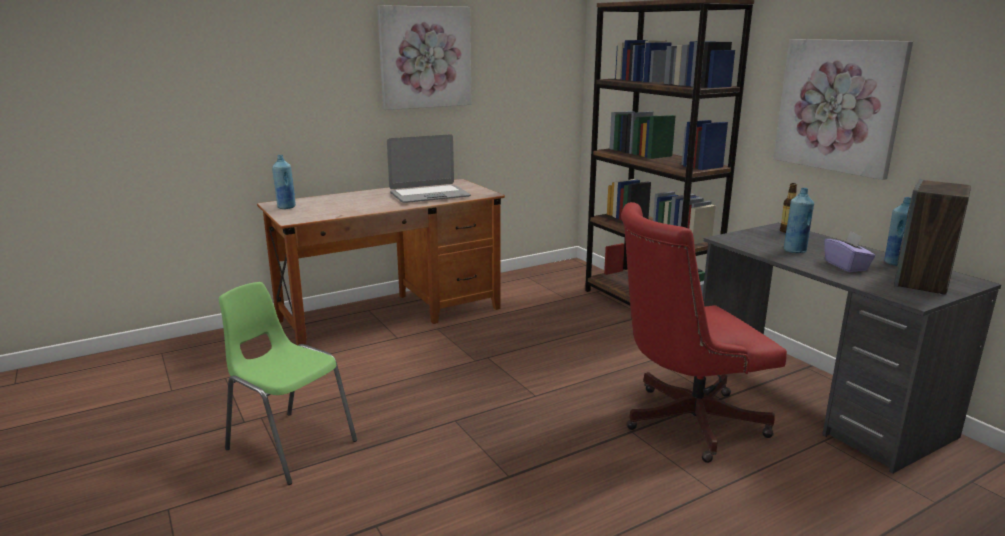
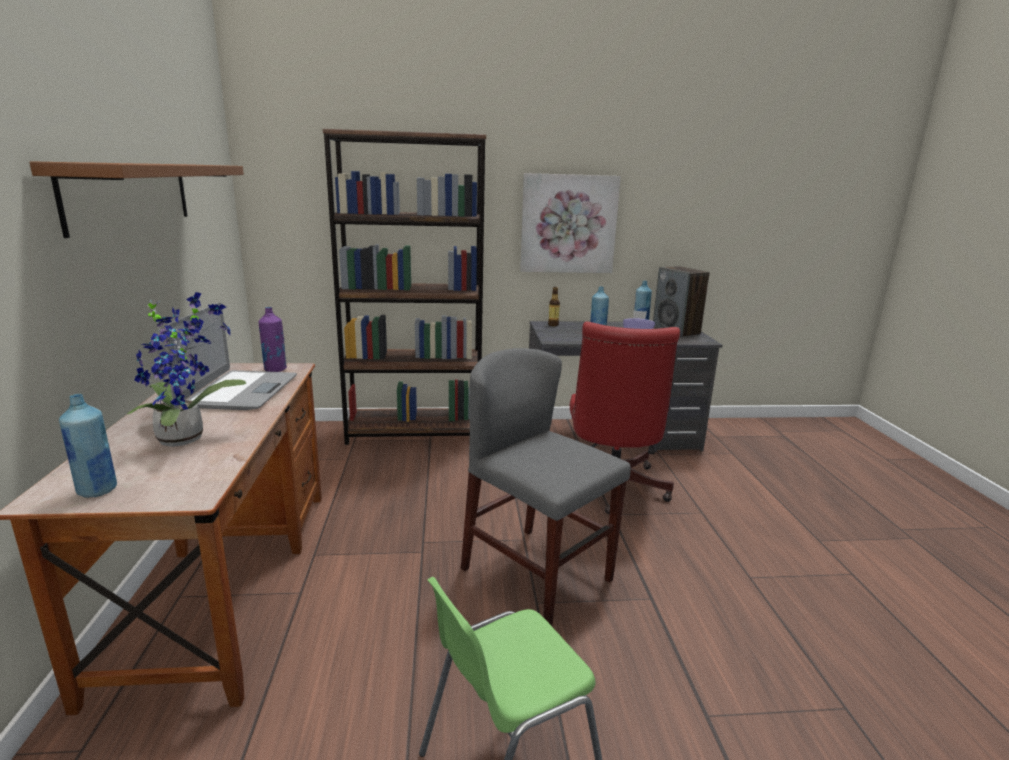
camera: 65 degrees left, 0 degrees up
picture [377,5,472,110] -> brown shelf [30,161,244,238]
none -> potted plant [127,292,246,447]
none -> purple bottle [259,307,287,372]
none -> grey chair [461,348,631,626]

